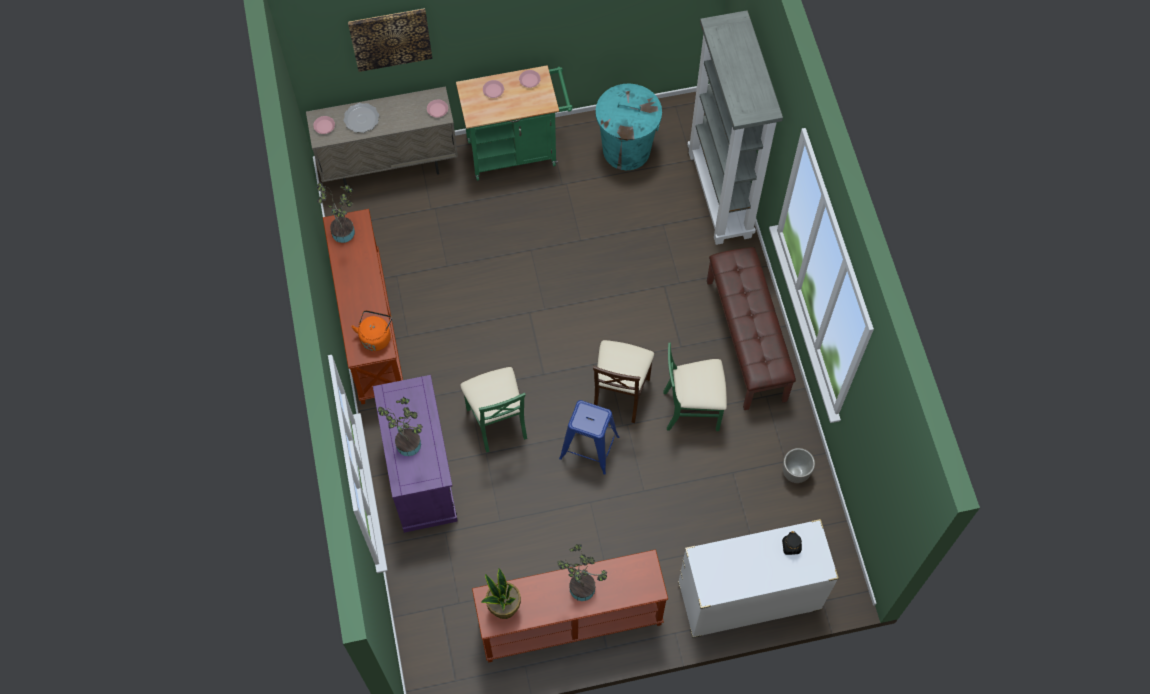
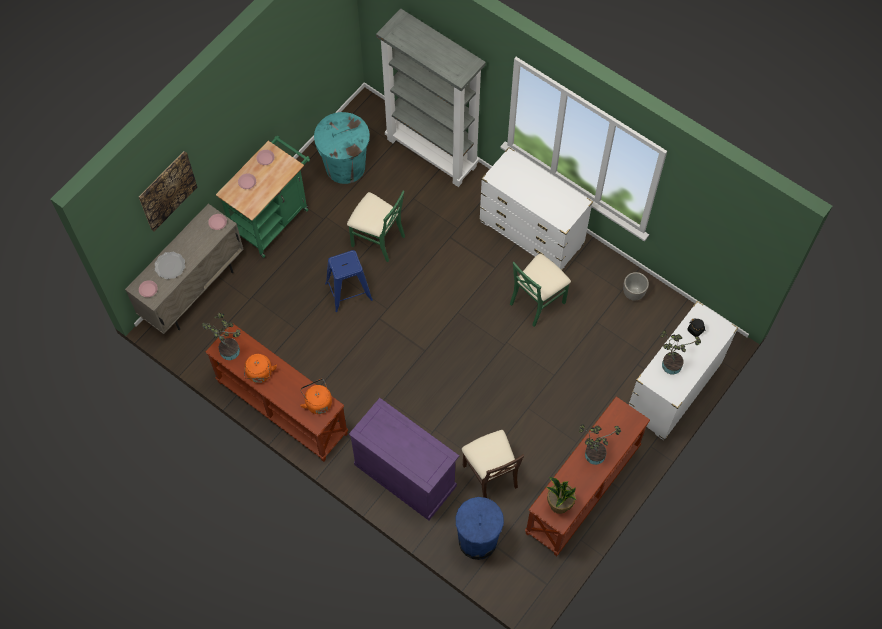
camera: 40 degrees left, 0 degrees up
potted plant [378,397,423,456] -> potted plant moved to [660,330,701,375]
green chair [460,367,527,453] -> green chair moved to [347,191,405,262]
blue stool [559,400,619,474] -> blue stool moved to [325,250,373,312]
beige chair [593,340,654,423] -> beige chair moved to [462,430,524,498]
brown bench [707,247,796,410] -> white dresser [479,147,593,270]
none -> orange kettle [244,354,277,383]
none -> blue trash can [456,497,504,560]

